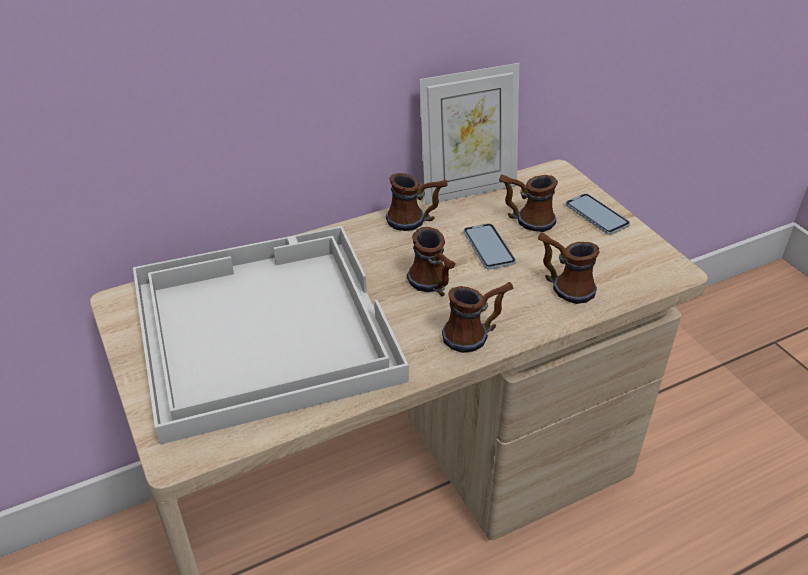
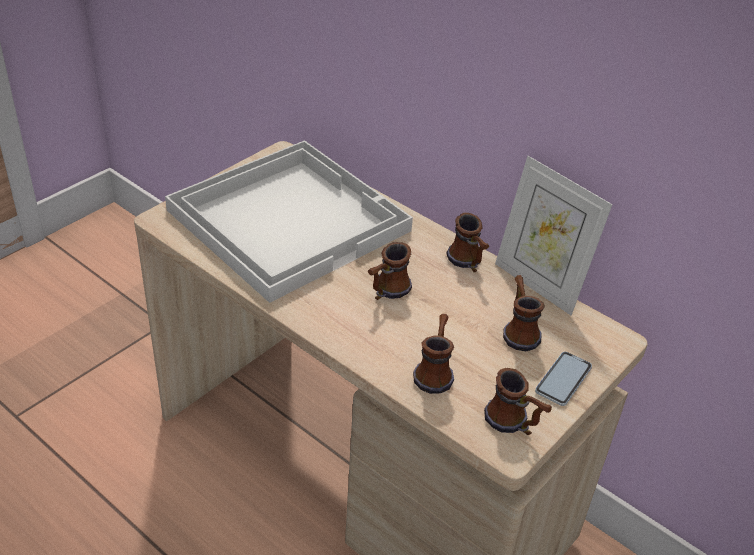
camera: 65 degrees right, 0 degrees up
mug [442,282,513,353] -> mug moved to [484,368,552,435]
phone [463,223,516,269] -> none

